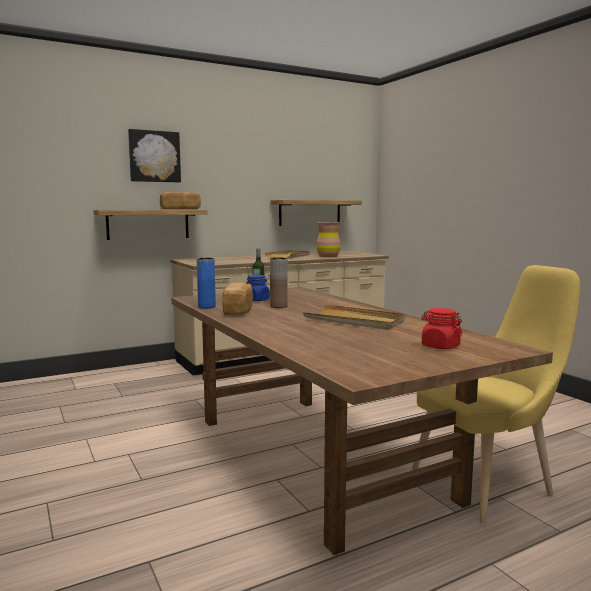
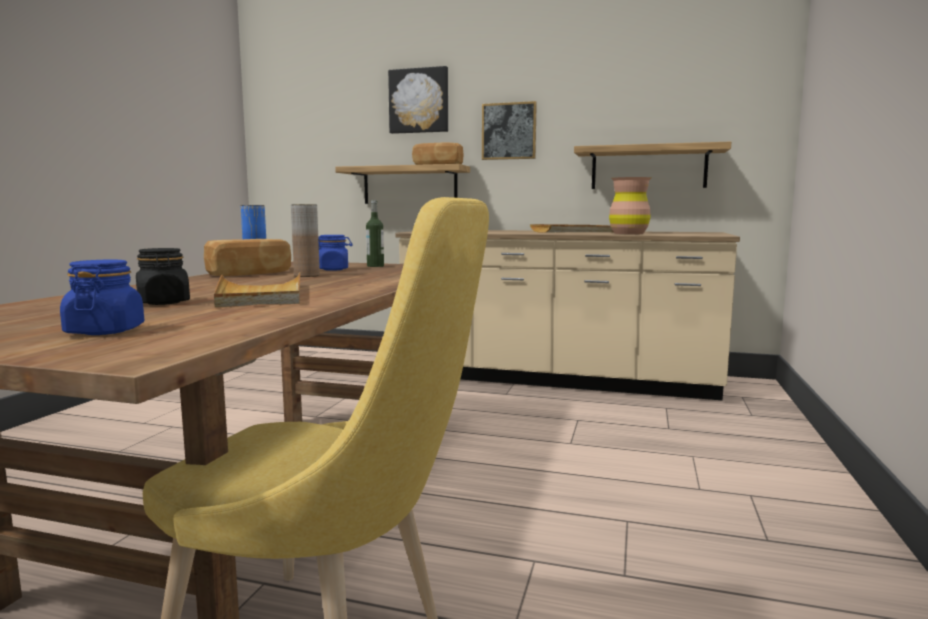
camera: 45 degrees right, 0 degrees up
red jar [421,308,462,349] -> blue jar [60,259,144,335]
none -> black jar [136,248,190,305]
none -> picture [482,101,537,160]

